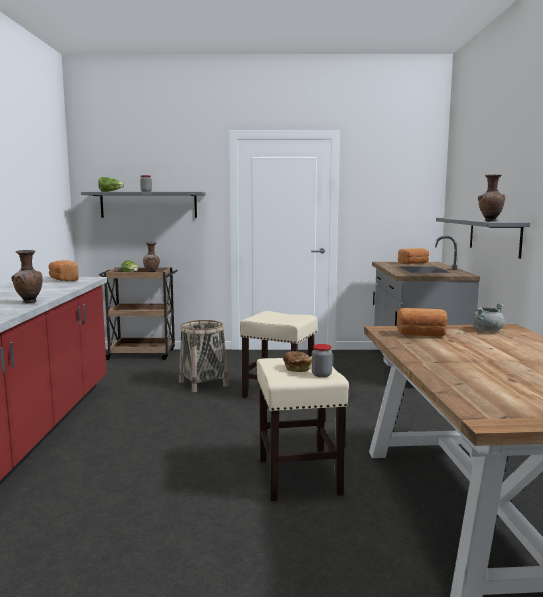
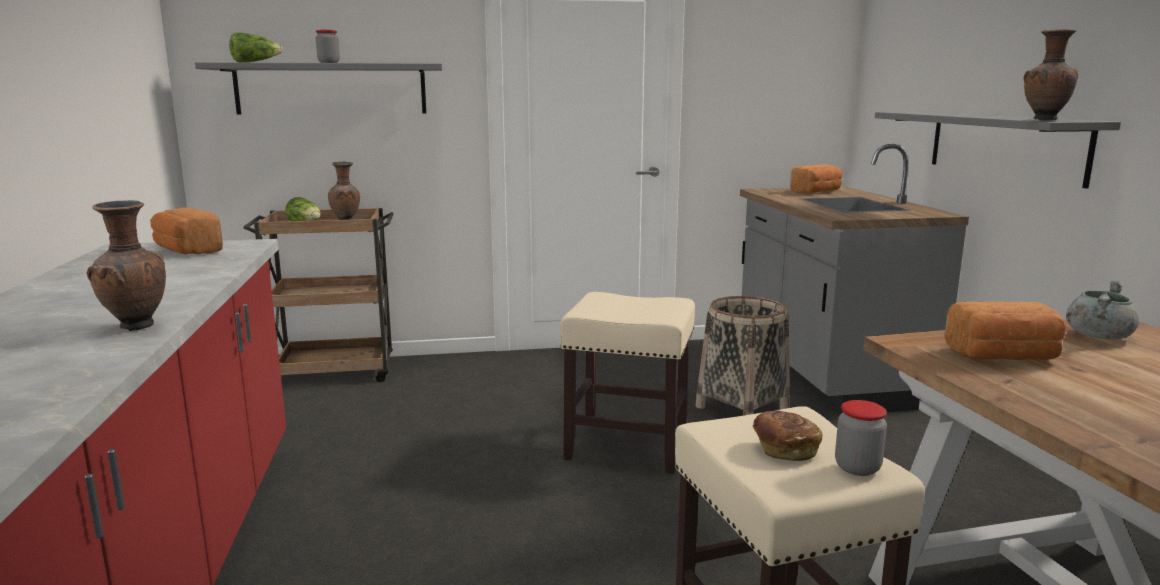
camera: 10 degrees left, 5 degrees up
basket [179,320,229,392] -> basket moved to [696,296,790,416]

